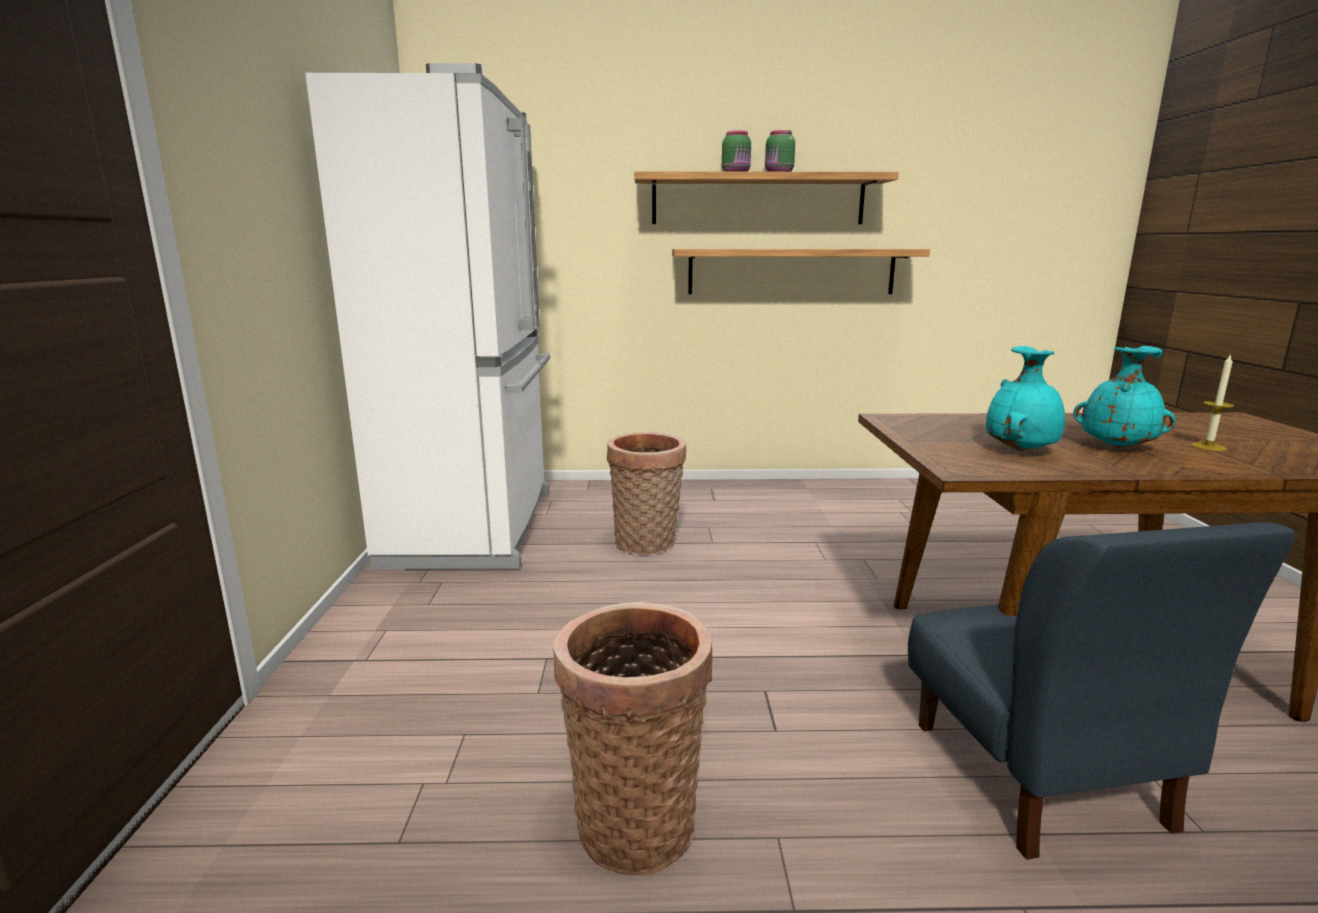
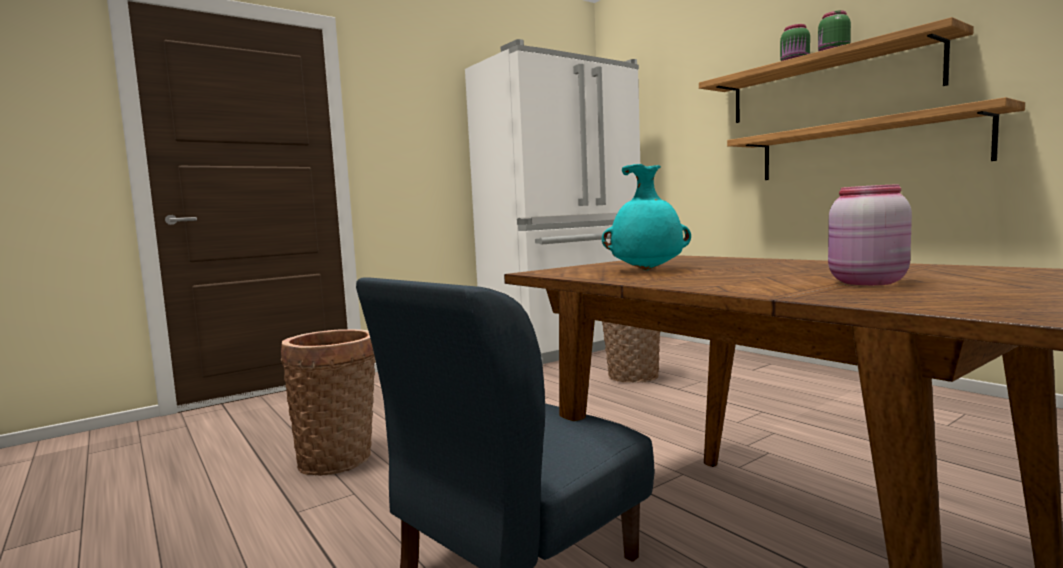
camera: 55 degrees right, 10 degrees down
turquoise vase [1073,346,1176,448] -> none
candle [1191,354,1234,451] -> pink jar [828,184,912,285]

